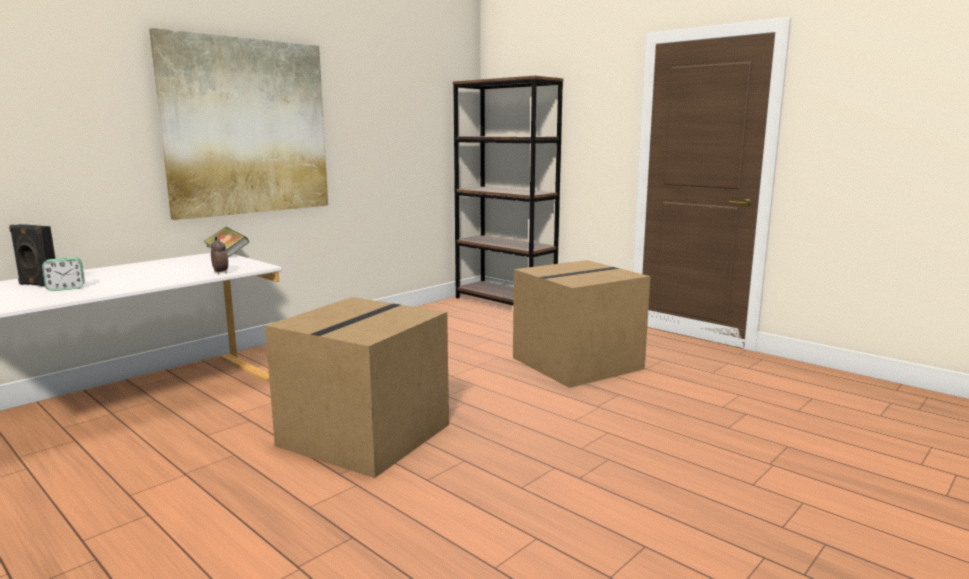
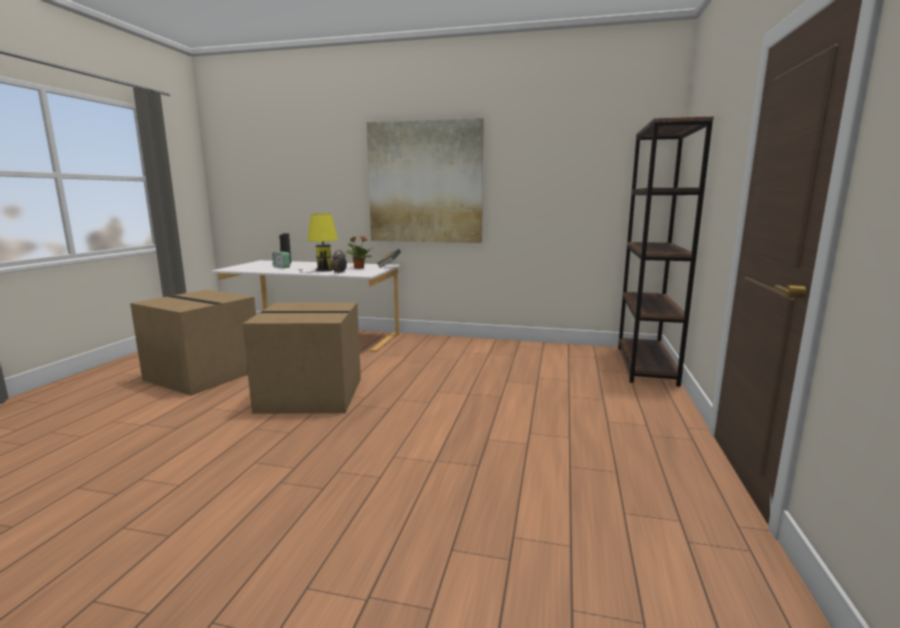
camera: 60 degrees right, 0 degrees up
cardboard box [513,260,650,388] -> cardboard box moved to [130,290,256,396]
none -> yellow table lamp [298,214,338,273]
none -> potted plant [346,236,372,269]

